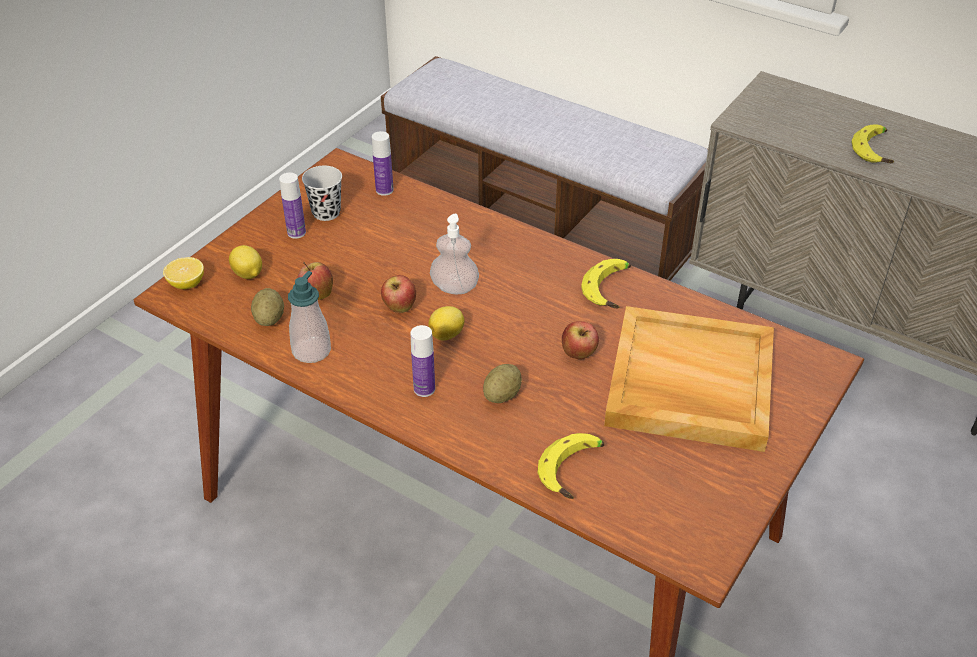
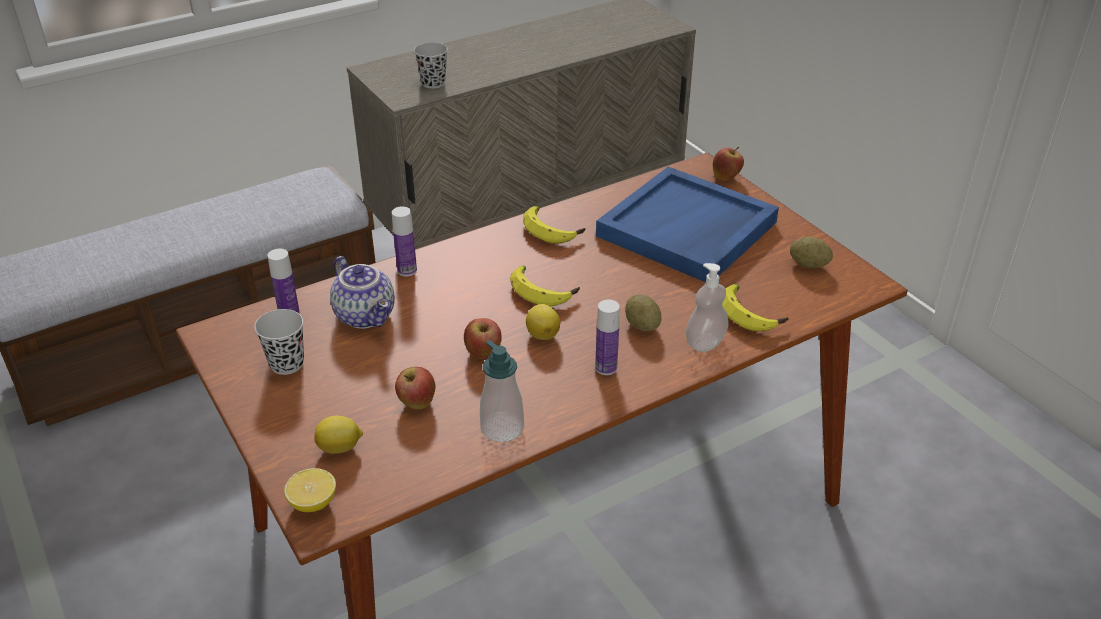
camera: 65 degrees left, 5 degrees down
potato [251,288,284,326] -> potato moved to [790,237,833,268]
bottle [279,173,306,239] -> bottle moved to [392,206,417,277]
soap dispenser [430,214,479,294] -> soap dispenser moved to [686,263,728,352]
apple [562,321,599,360] -> apple moved to [713,147,744,181]
beige tray [604,306,774,452] -> blue tray [596,167,779,282]
banana [852,124,894,163] -> banana moved to [510,266,580,306]
none -> teapot [330,256,395,329]
none -> black cup [414,42,448,89]

